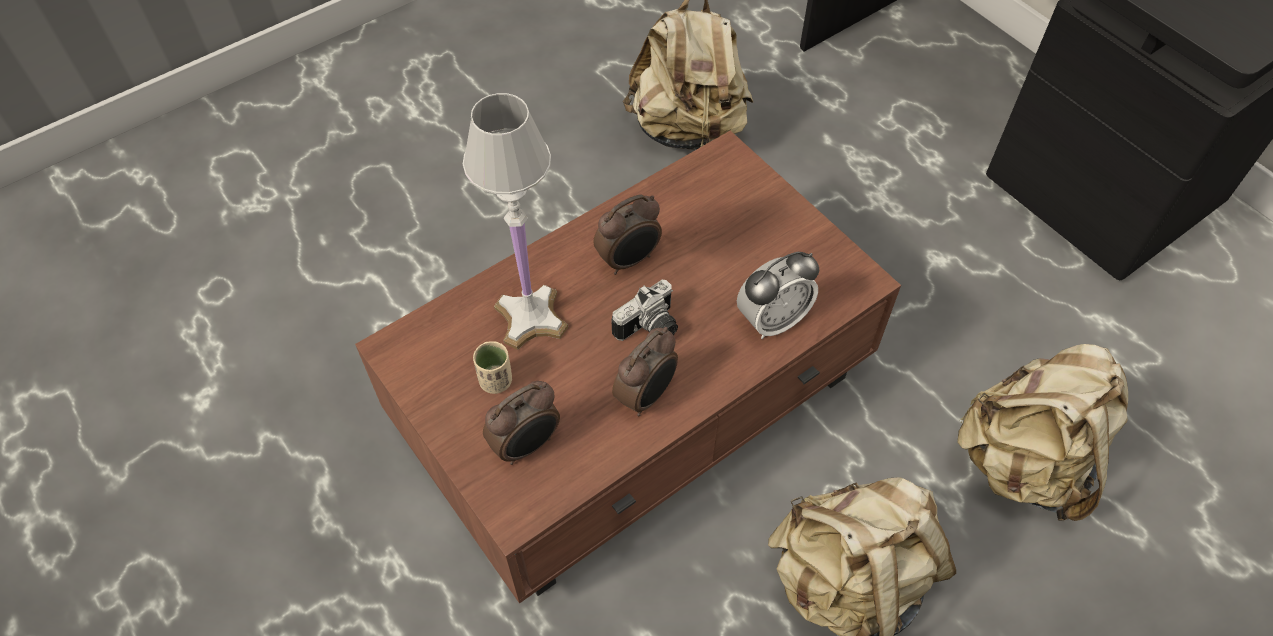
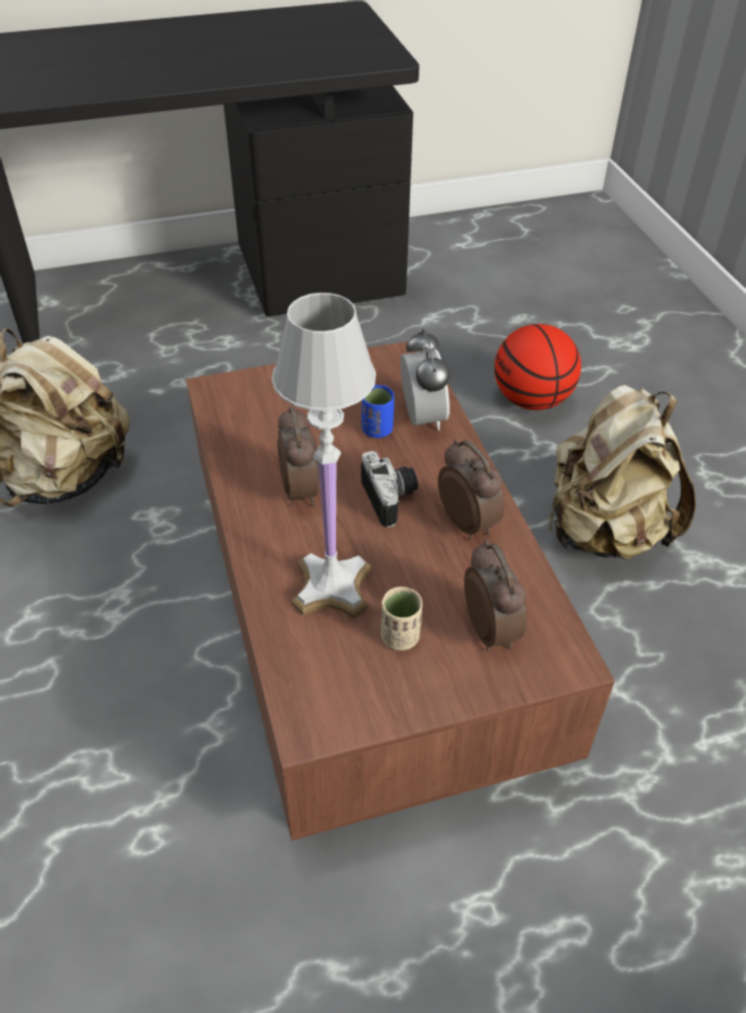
camera: 70 degrees left, 10 degrees down
beige backpack [957,344,1128,521] -> basketball [494,324,581,410]
none -> blue cup [361,385,394,438]

